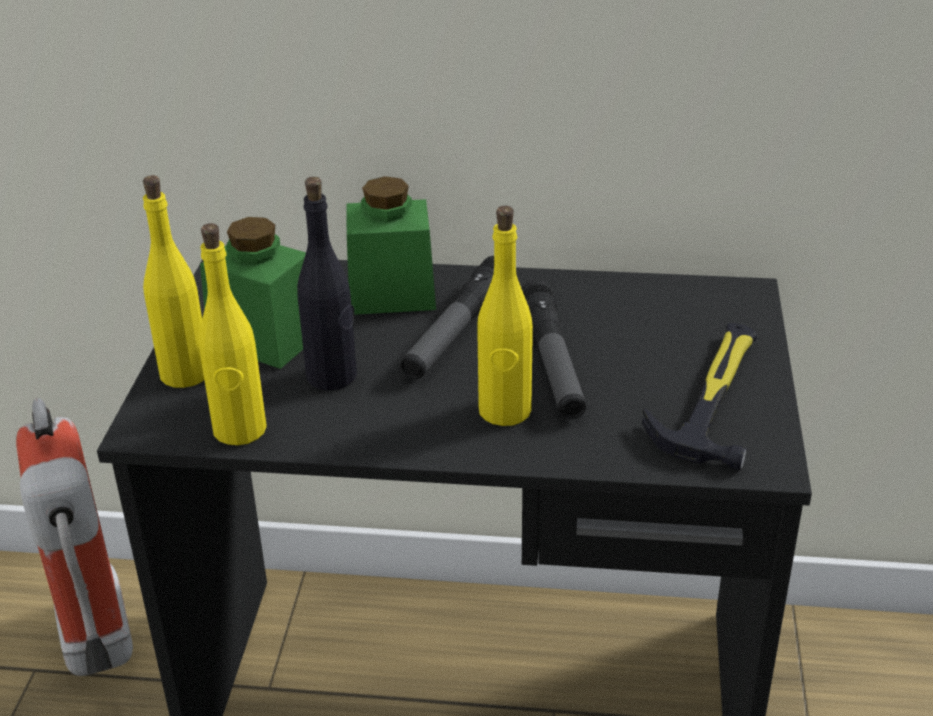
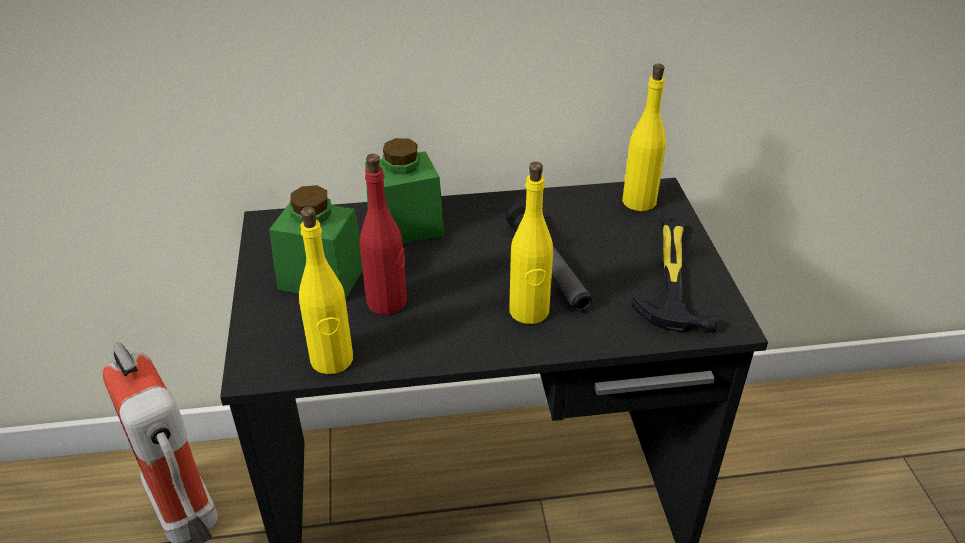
camera: 15 degrees left, 5 degrees up
yellow bottle [143,175,204,388] -> yellow bottle moved to [622,64,666,211]
black bottle [297,177,357,390] -> red bottle [360,154,407,315]
flashlight [401,256,494,379] -> none

